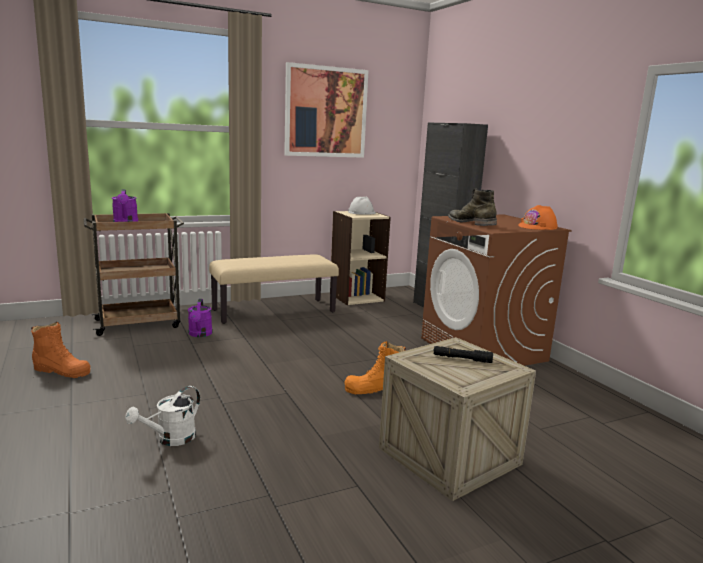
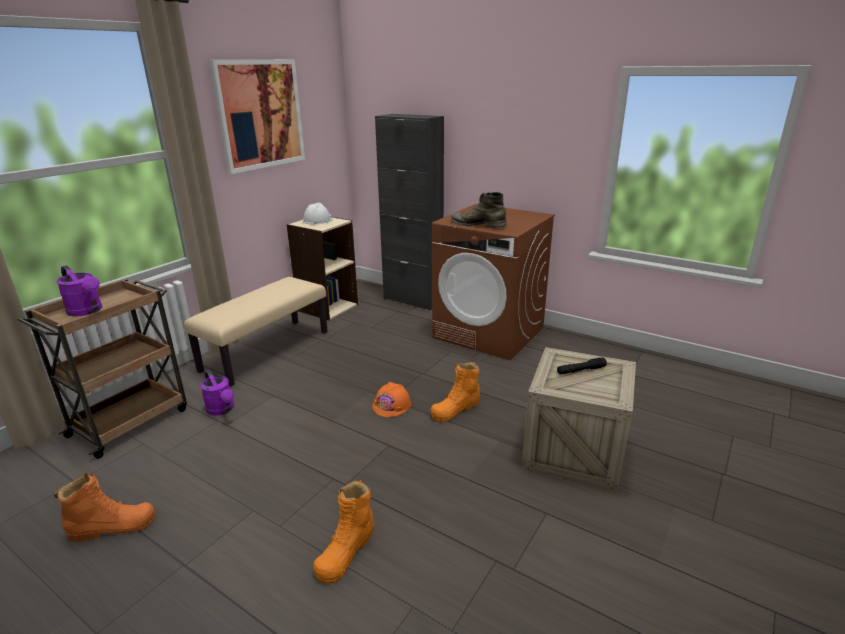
camera: 30 degrees left, 10 degrees up
white watering can [125,386,200,446] -> orange boot [313,480,374,584]
orange hard hat [519,205,558,230] -> orange hard hat moved to [372,382,411,417]

